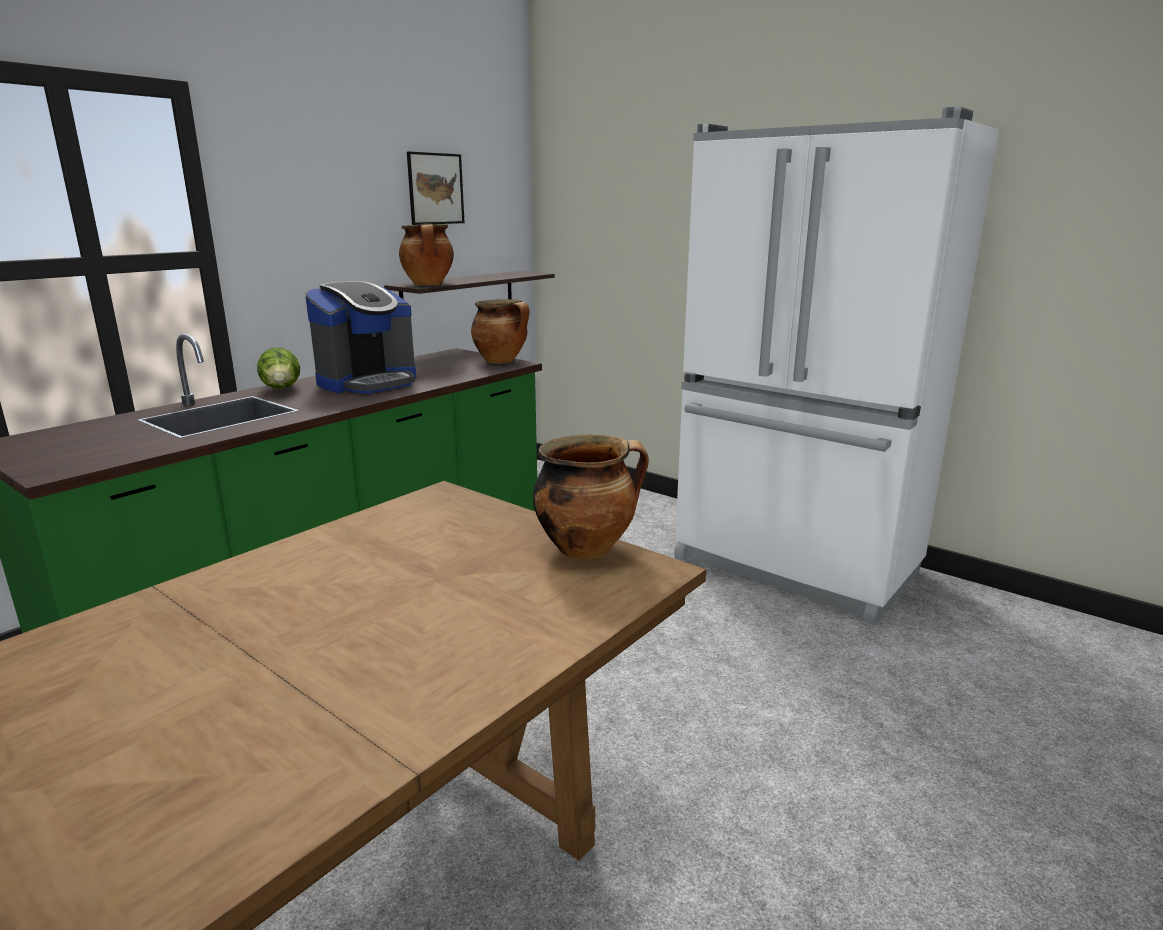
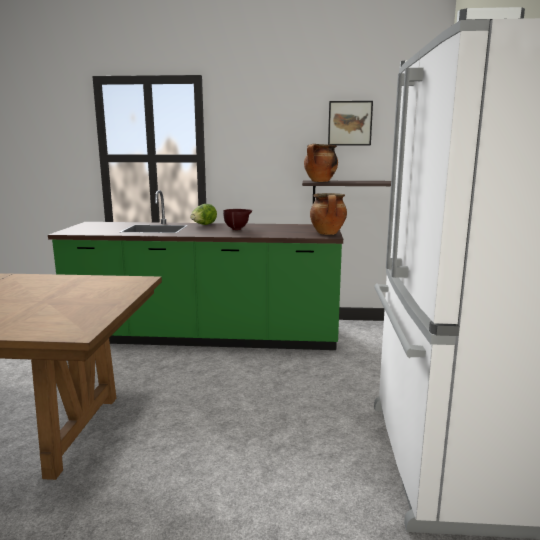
camera: 55 degrees right, 5 degrees down
coffee machine [305,281,416,394] -> brown bowl [223,209,252,230]
cooking pot [533,434,649,559] -> none

